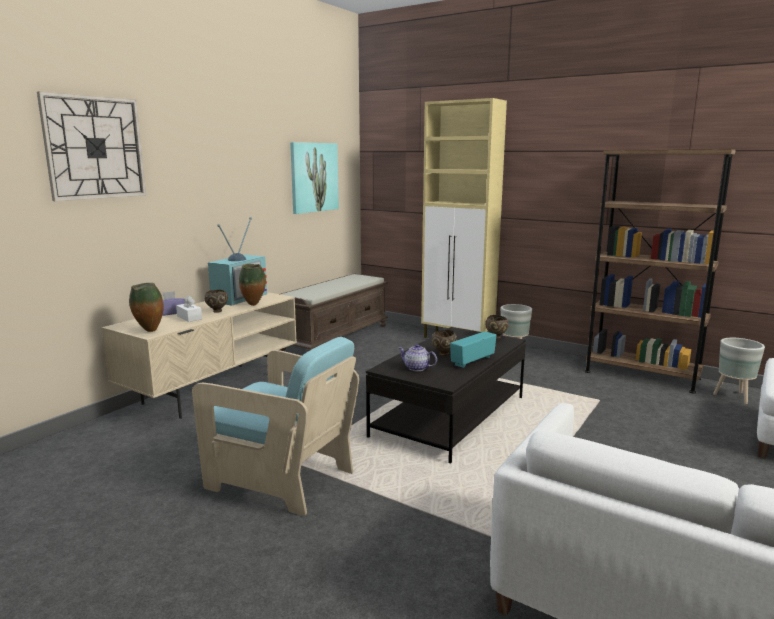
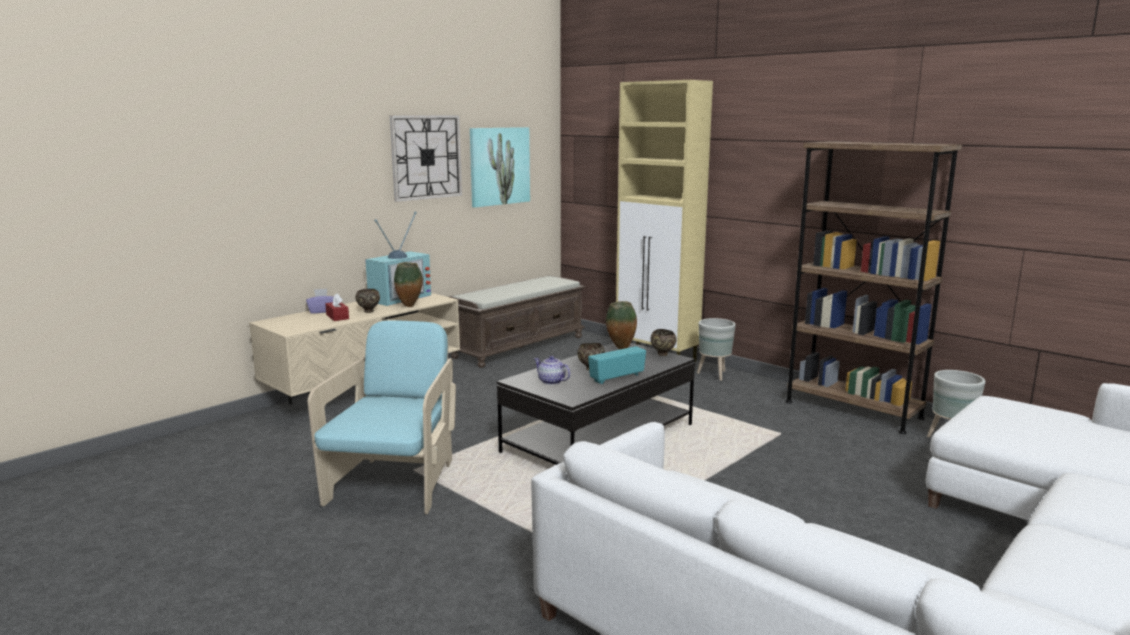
camera: 10 degrees right, 0 degrees up
wall clock [37,91,146,201] -> wall clock moved to [390,115,462,202]
vase [129,283,163,332] -> vase moved to [606,301,637,350]
white tissue box [176,295,202,322] -> red tissue box [325,294,349,321]
turquoise armchair [192,337,359,516] -> turquoise armchair turned 120 degrees counterclockwise [308,320,456,514]

